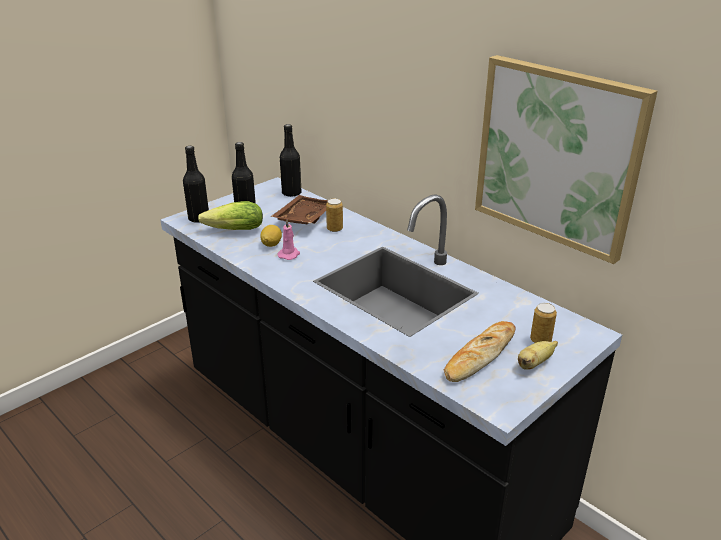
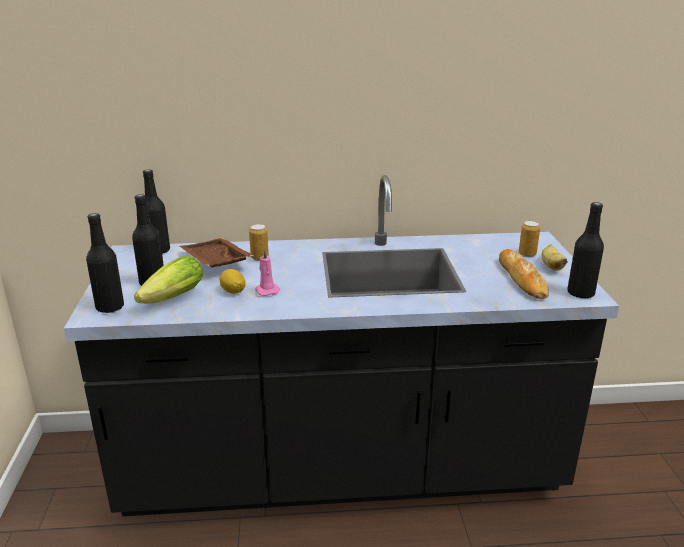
camera: 50 degrees left, 5 degrees down
picture [475,55,657,264] -> none
none -> black bottle [567,202,604,298]

